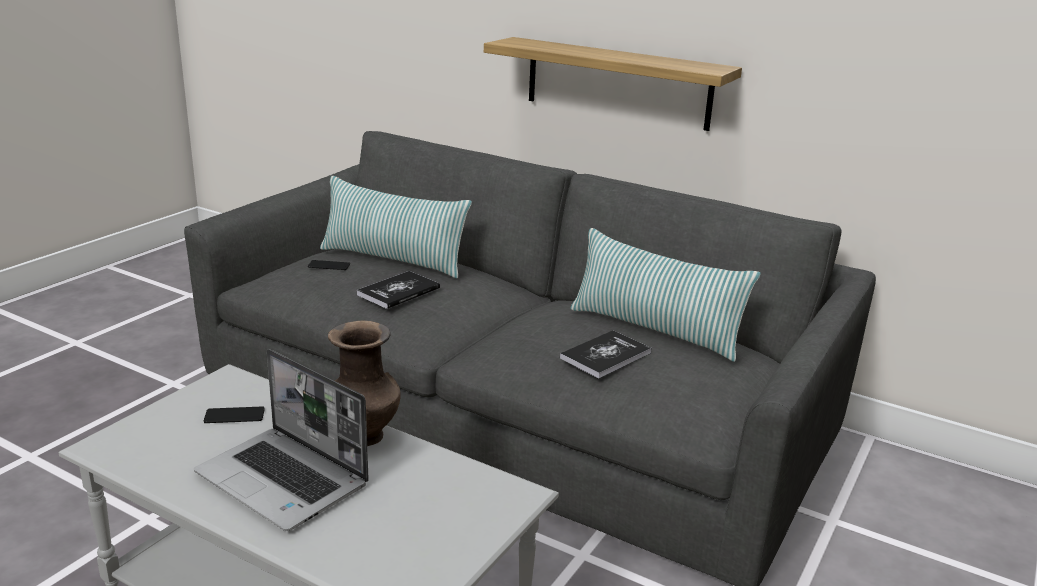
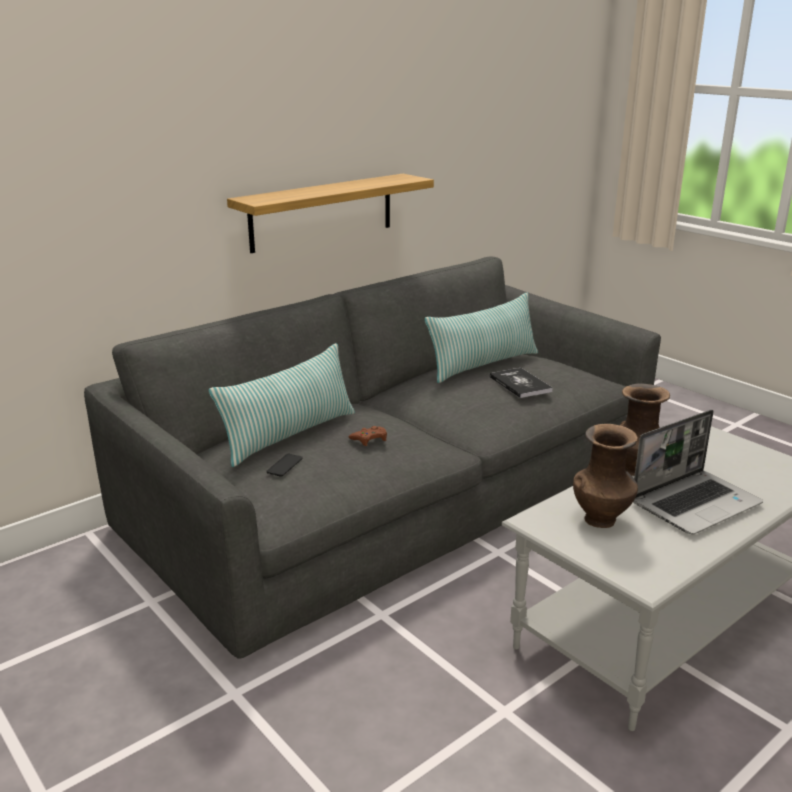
camera: 70 degrees left, 0 degrees up
phone [204,406,265,423] -> brown vase [573,424,638,528]
book [357,271,440,309] -> brown game controller [348,426,387,446]

